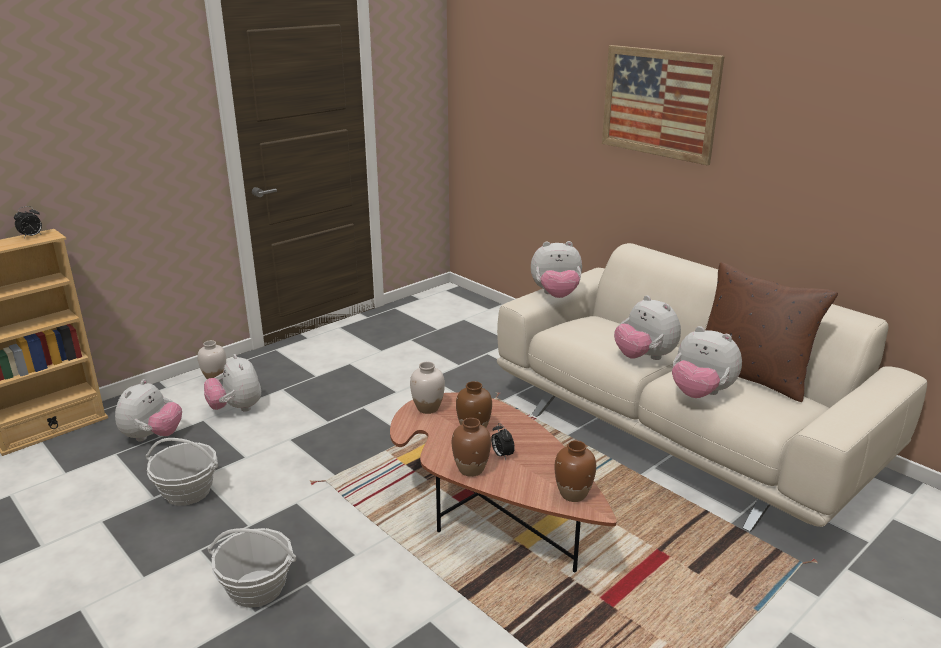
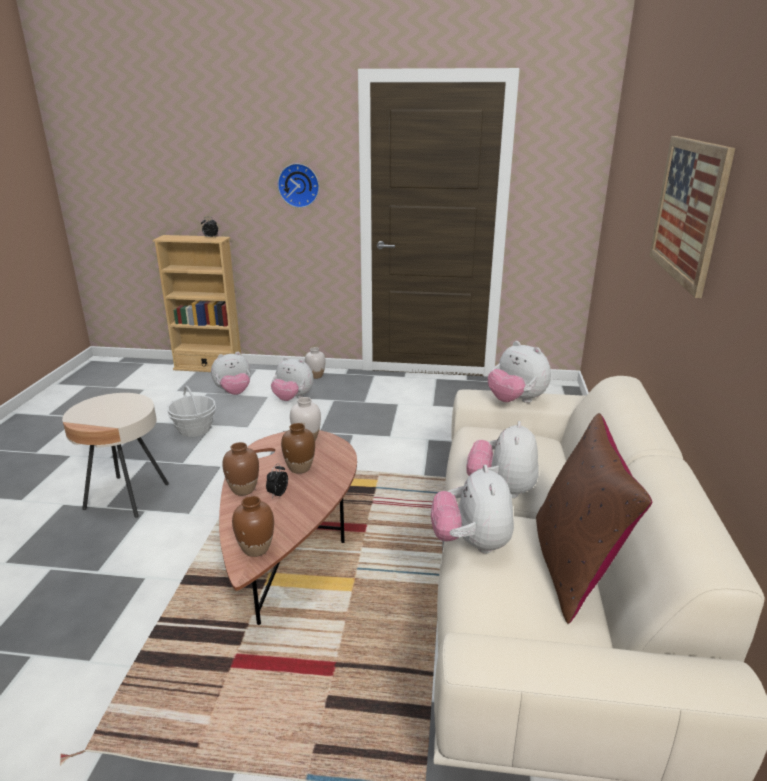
camera: 50 degrees right, 0 degrees up
plush toy [204,354,261,412] -> plush toy turned 90 degrees counterclockwise [271,357,314,401]
basket [208,528,296,608] -> beige side table [62,393,169,518]
none -> wall clock [278,163,319,208]

